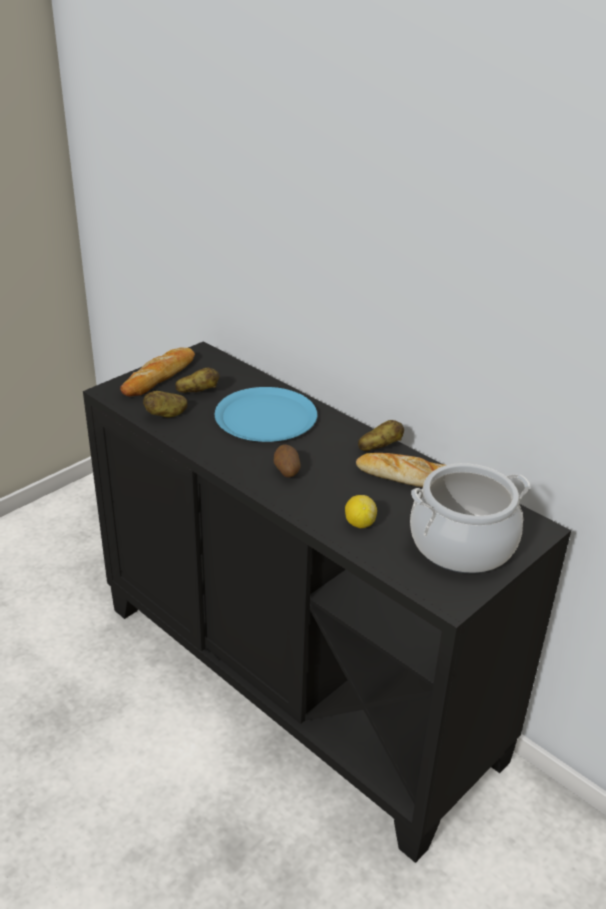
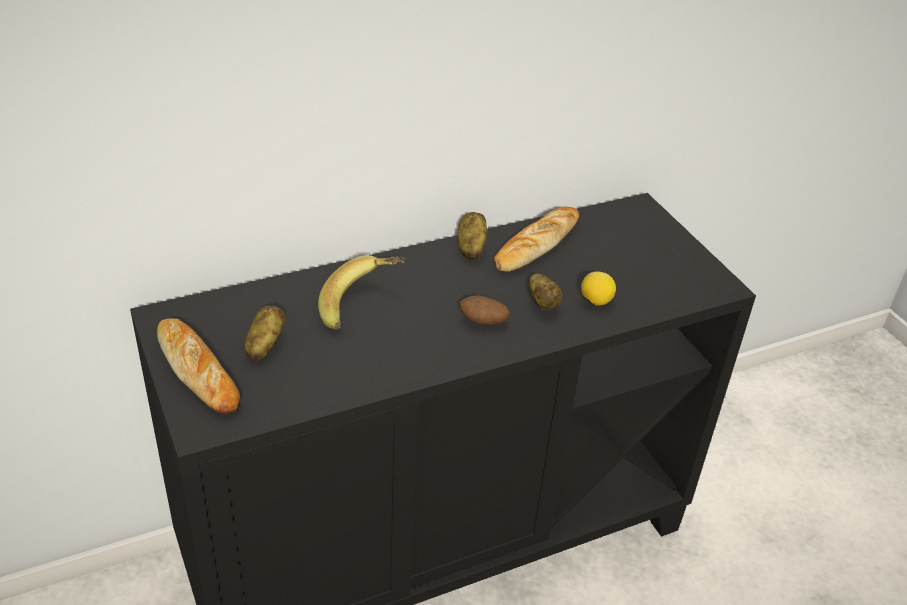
camera: 70 degrees left, 5 degrees up
potato [143,391,188,417] -> potato moved to [529,274,562,310]
blue plate [215,387,317,442] -> banana [318,255,405,329]
cooking pot [410,463,531,574] -> none

